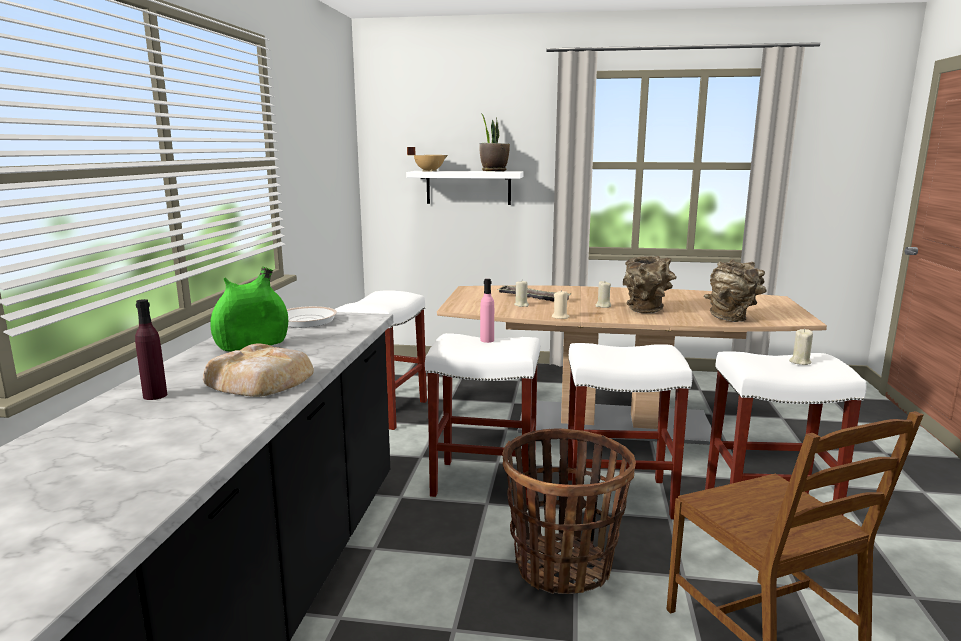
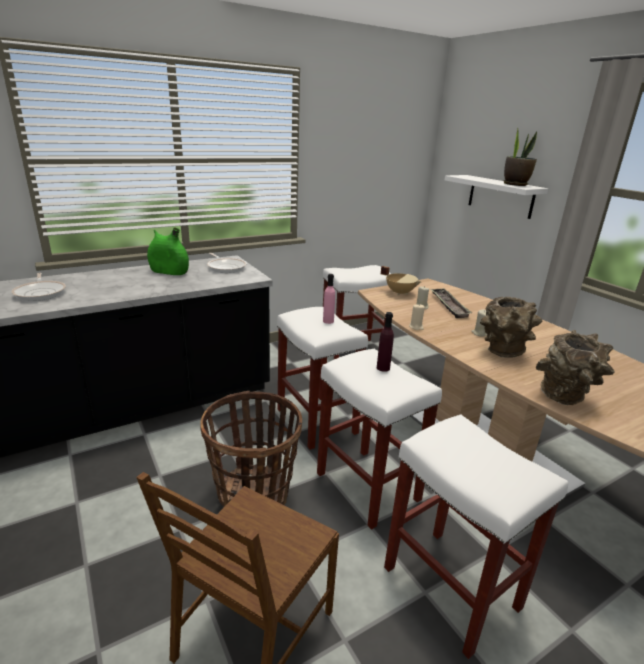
camera: 50 degrees right, 10 degrees up
purple bottle [135,299,167,400] -> purple bottle moved to [377,312,394,372]
bread [203,343,314,397] -> none
beige cooking pot [407,147,448,172] -> beige cooking pot moved to [381,266,421,295]
beige candle [789,329,813,365] -> none
none -> frying pan [11,273,66,301]

